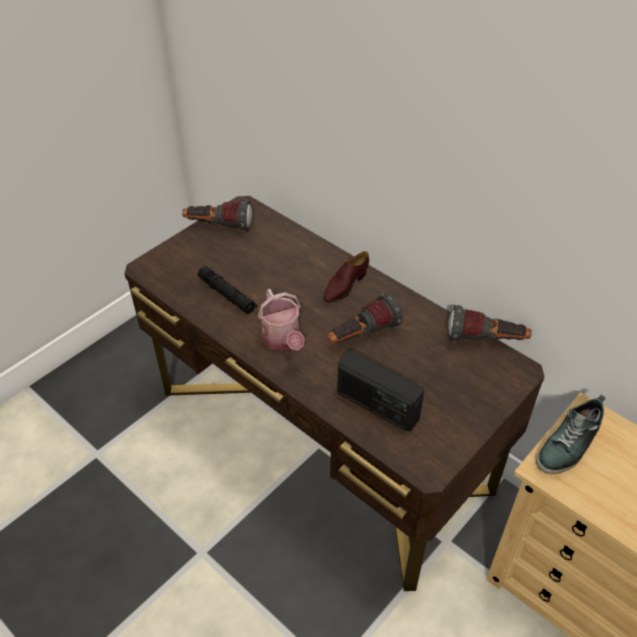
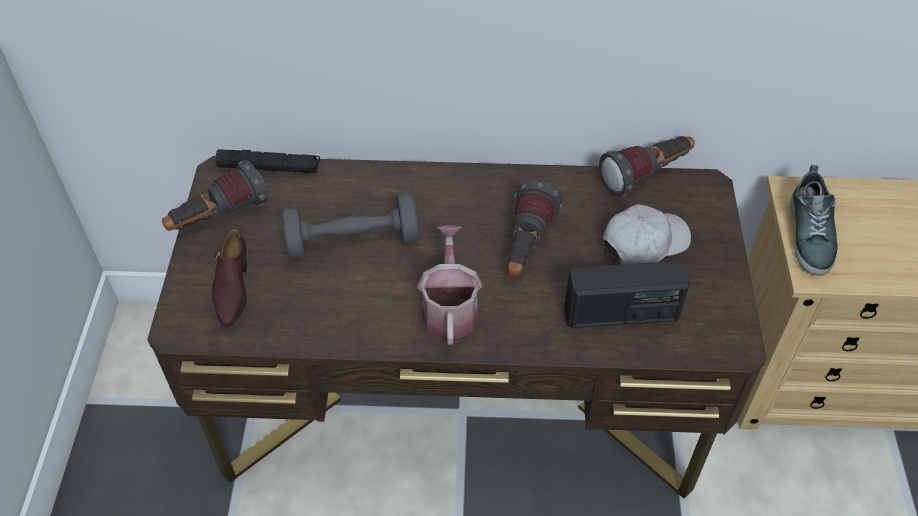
camera: 40 degrees left, 5 degrees up
black flashlight [198,266,257,315] -> black flashlight moved to [215,149,320,173]
watering can [258,289,305,351] -> watering can turned 120 degrees counterclockwise [417,226,482,345]
brown shoe [323,251,369,303] -> brown shoe moved to [212,229,247,326]
none -> grey dumbbell [282,192,419,259]
none -> white cap [603,204,691,265]

